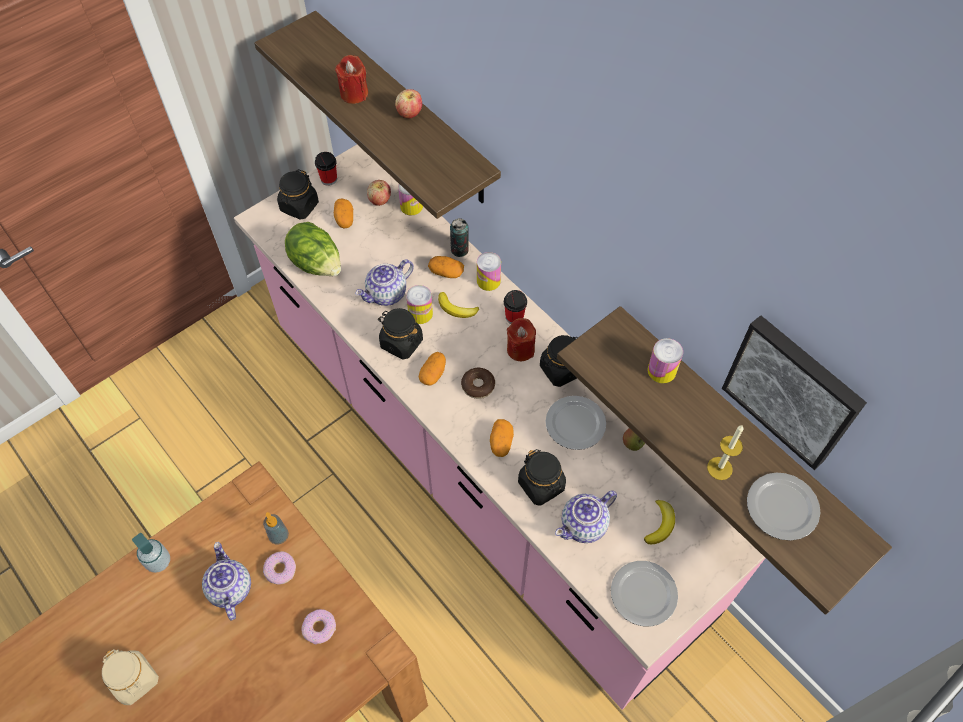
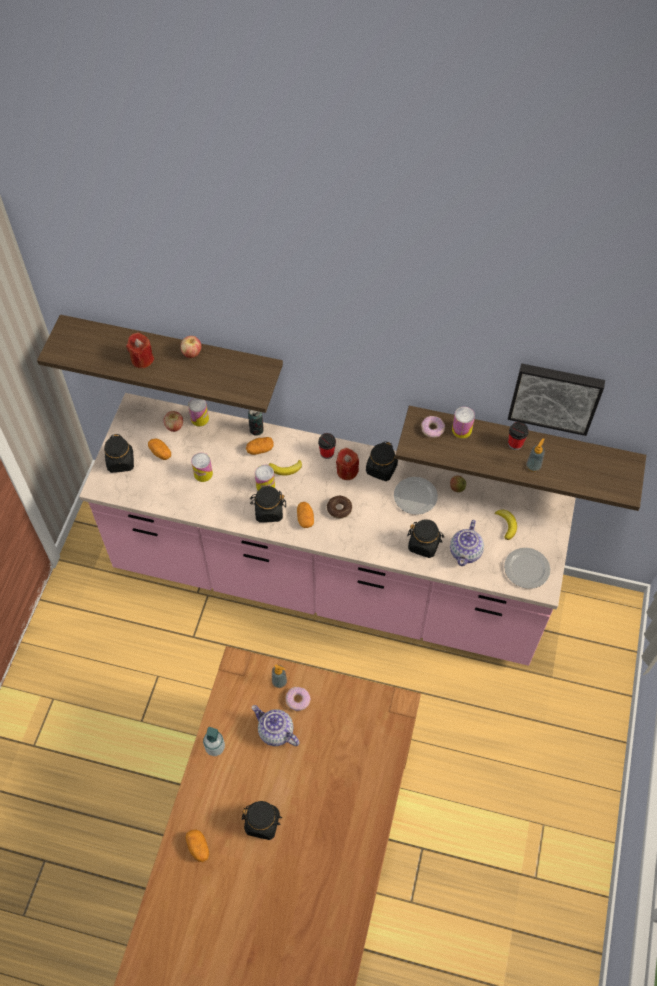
camera: 35 degrees left, 0 degrees up
beige jar [102,649,159,705] -> black jar [242,801,282,840]
lettuce [285,222,341,276] -> none
donut [302,609,336,644] -> donut moved to [421,416,445,438]
cup [315,152,337,186] -> cup moved to [508,422,529,450]
teapot [355,259,414,306] -> none
can [477,252,501,291] -> can moved to [191,452,213,482]
potato [490,419,514,457] -> potato moved to [186,830,209,862]
candle [707,425,744,480] -> soap dispenser [526,438,545,472]
plate [747,473,820,541] -> none

